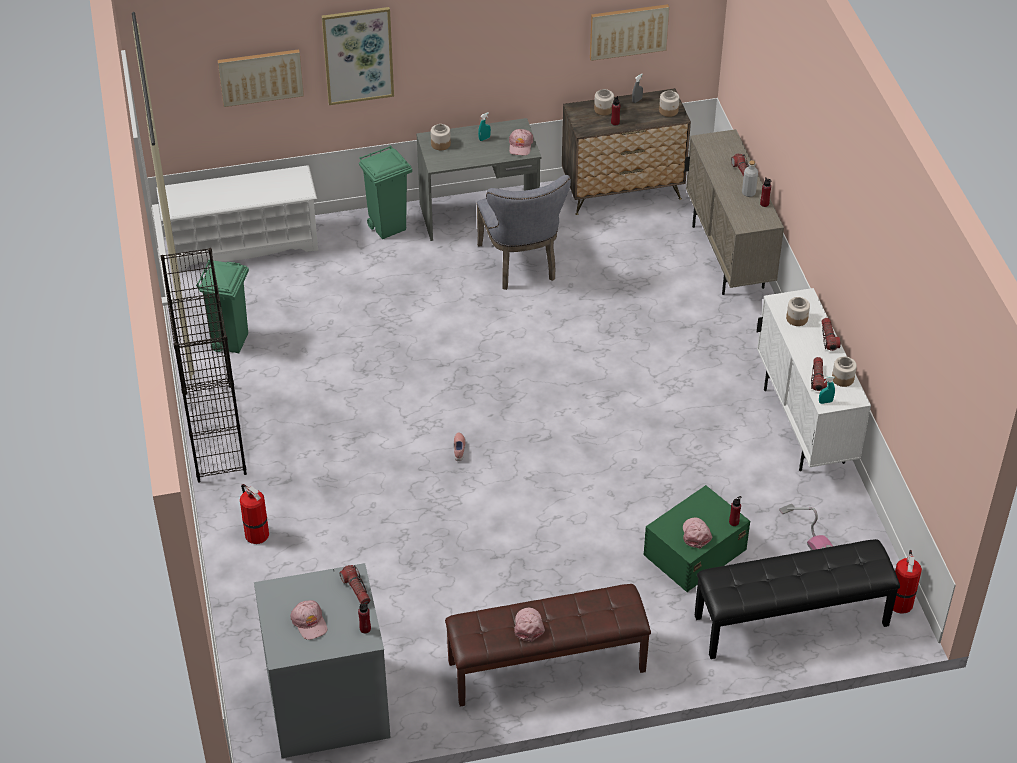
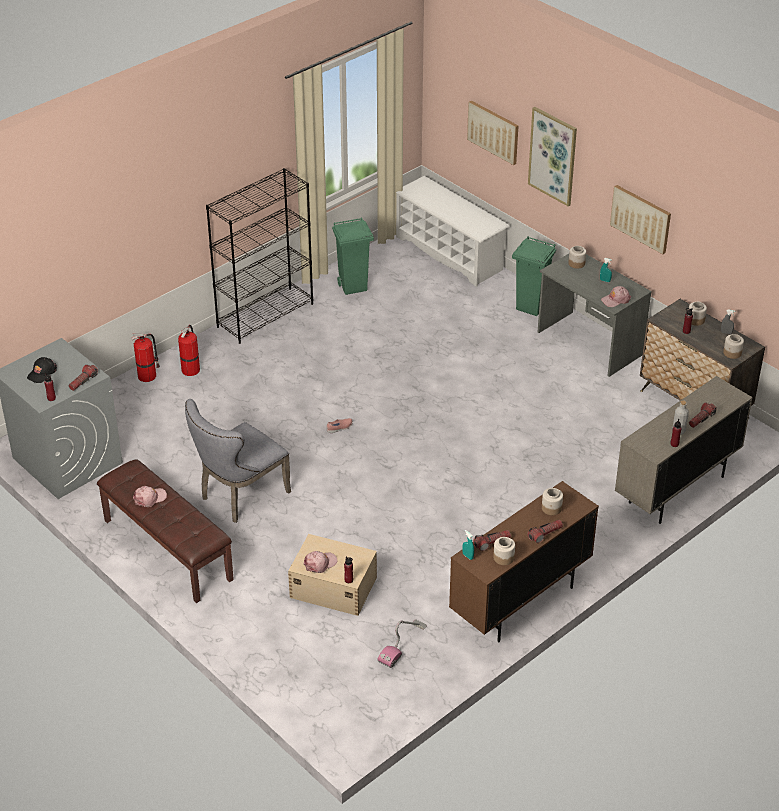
camera: 60 degrees right, 5 degrees down
pink cap [291,600,328,640] -> black cap [27,357,57,383]
grey chair [477,175,571,290] -> grey chair moved to [185,399,291,523]
picture [590,4,669,61] -> picture moved to [610,185,671,254]
green storage box [643,485,750,592] -> beige storage box [288,534,377,616]
black bench [695,539,900,659] -> none
white cabinet [756,288,871,471] -> brown cabinet [449,481,599,642]
fire extinguisher [893,550,922,614] -> fire extinguisher moved to [131,333,160,382]

